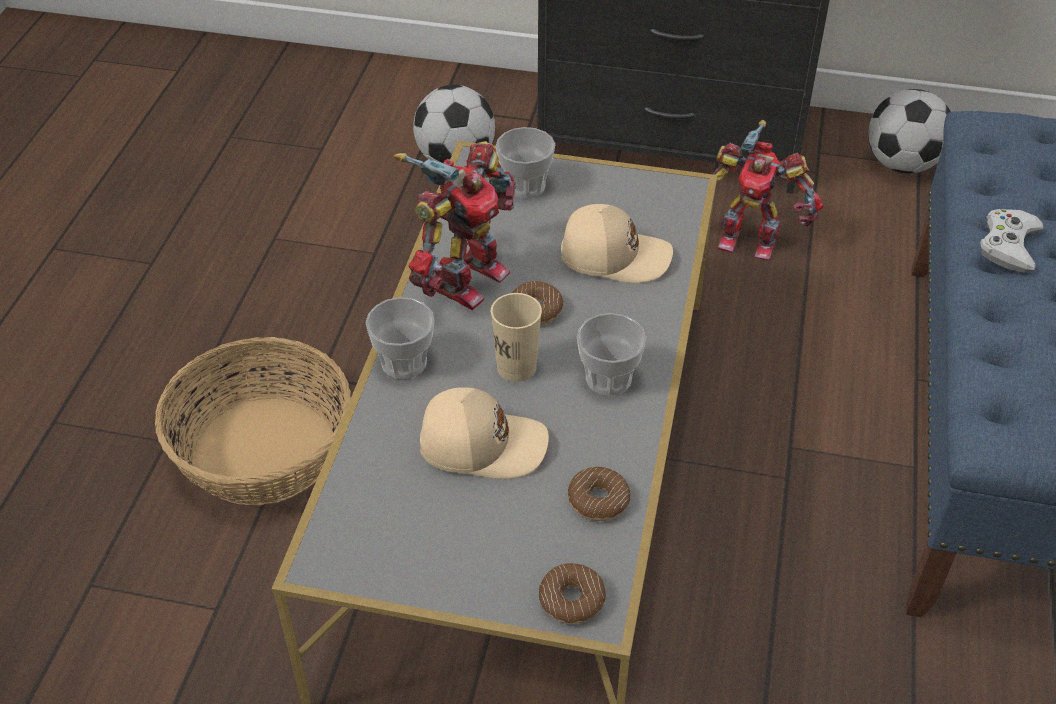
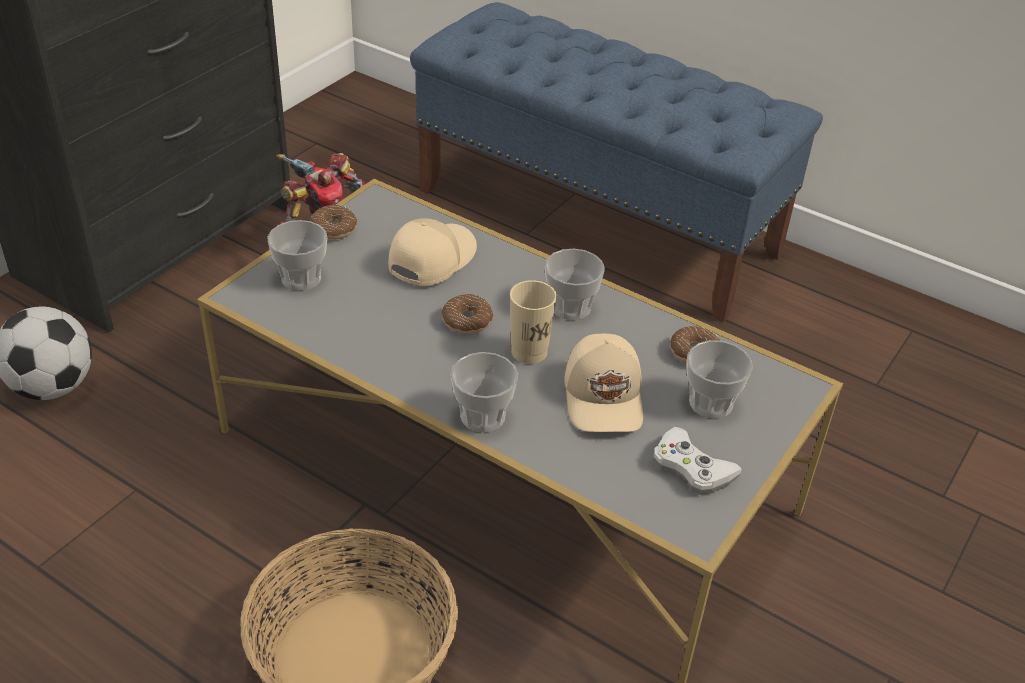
camera: 70 degrees left, 5 degrees down
toy robot [394,141,517,310] -> none
beige cap [420,387,549,479] -> beige cap turned 150 degrees clockwise [565,333,643,432]
donut [539,563,606,624] -> donut moved to [309,204,357,240]
football [868,89,951,174] -> none
white game controller [980,209,1043,273] -> white game controller moved to [654,427,742,495]
none -> cup [687,340,753,418]

